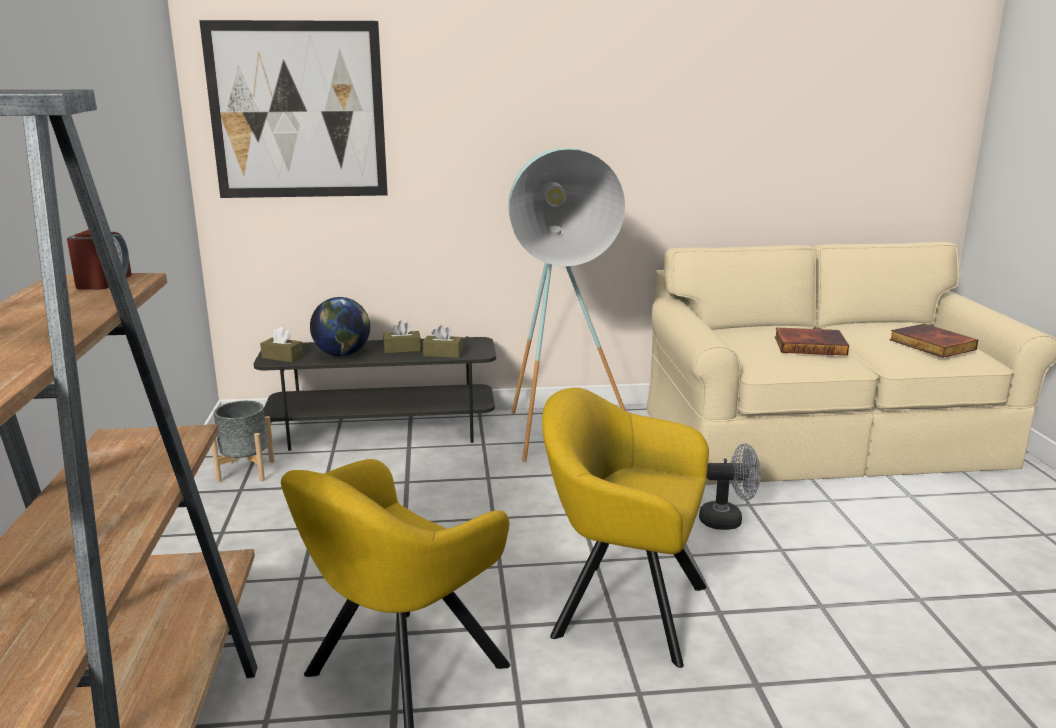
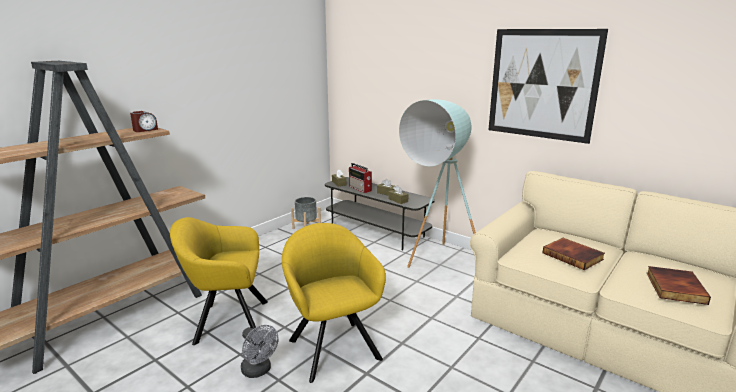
camera: 45 degrees right, 0 degrees up
picture [199,20,388,198] -> picture moved to [488,29,608,144]
globe [310,297,370,356] -> radio [349,163,372,193]
grey fan [699,444,761,530] -> grey fan moved to [241,325,278,378]

